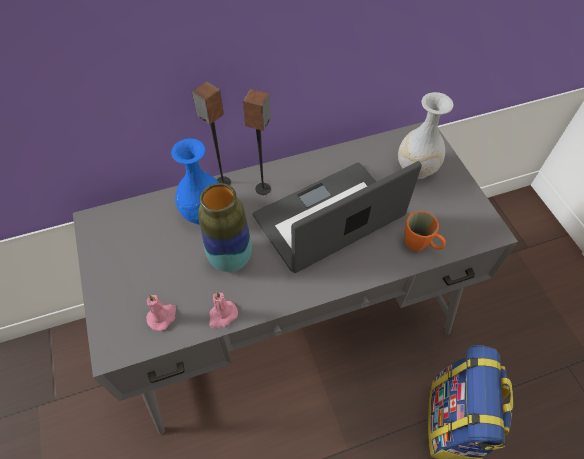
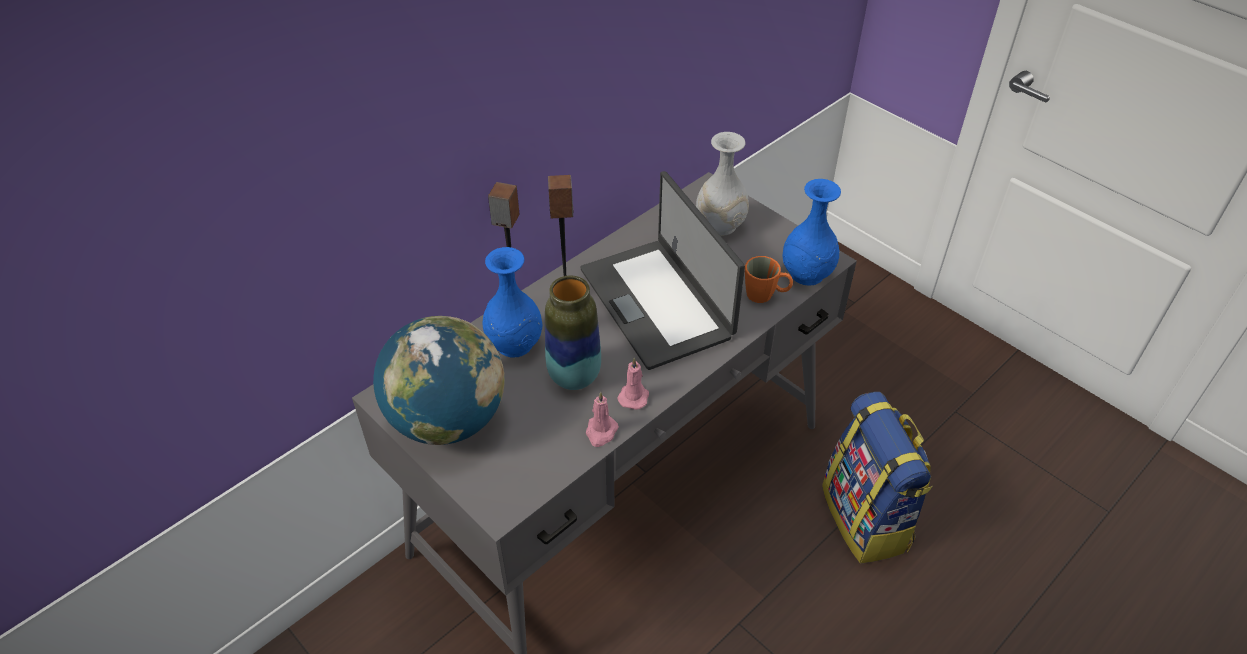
camera: 25 degrees left, 10 degrees down
pink candle [146,294,176,331] -> pink candle moved to [618,358,649,410]
laptop [253,161,422,273] -> laptop turned 60 degrees counterclockwise [581,171,745,370]
none -> globe [373,316,505,445]
none -> blue vase [783,179,841,286]

